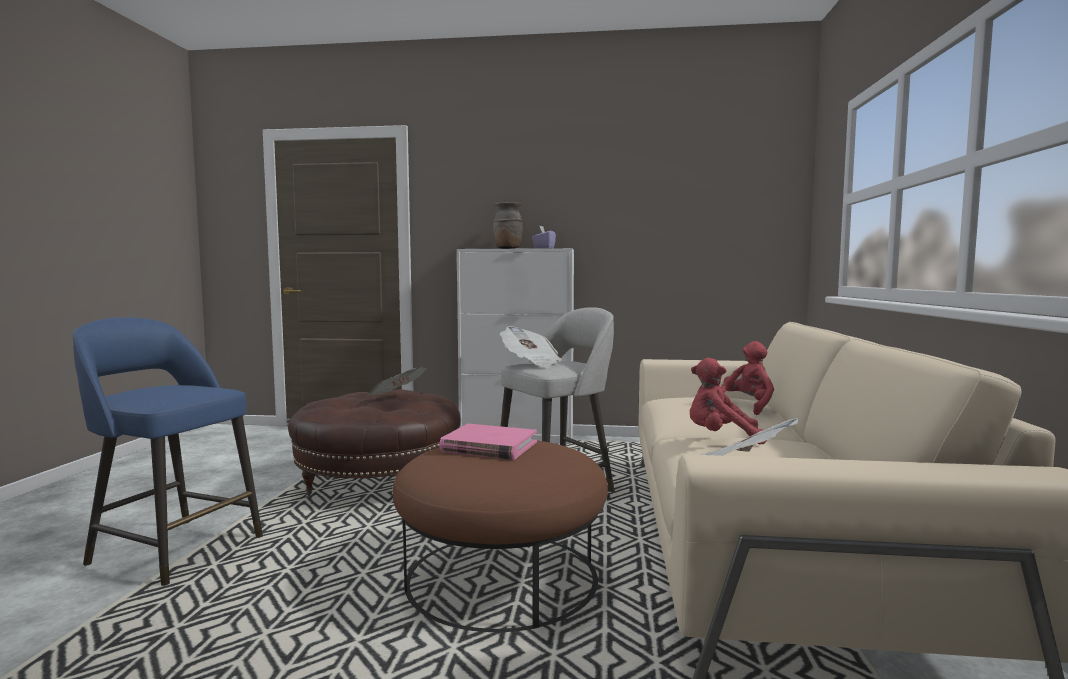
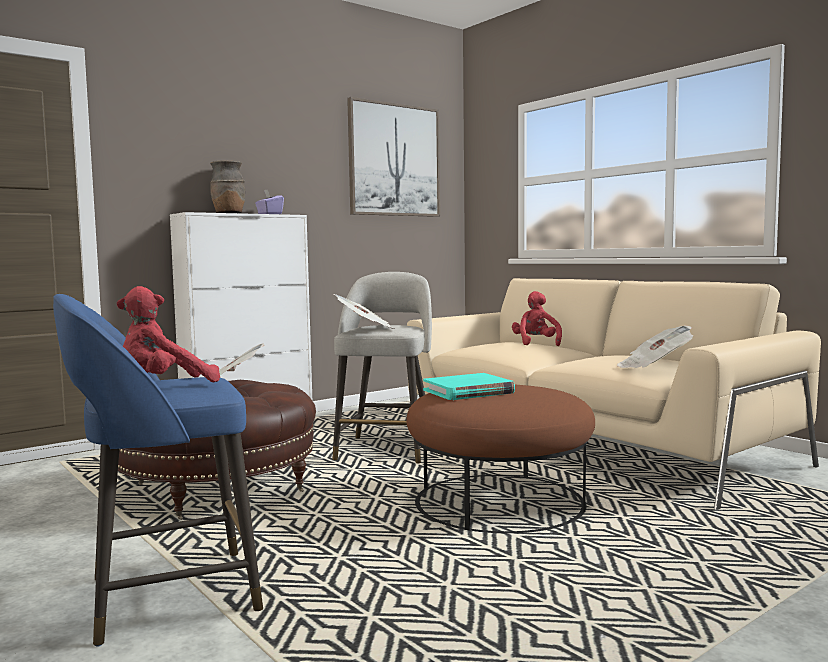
camera: 45 degrees left, 0 degrees up
pink book [439,424,537,460] -> turquoise book [423,373,515,400]
red plush toy [690,358,767,444] -> red plush toy moved to [117,286,220,382]
none -> picture [347,97,440,217]

